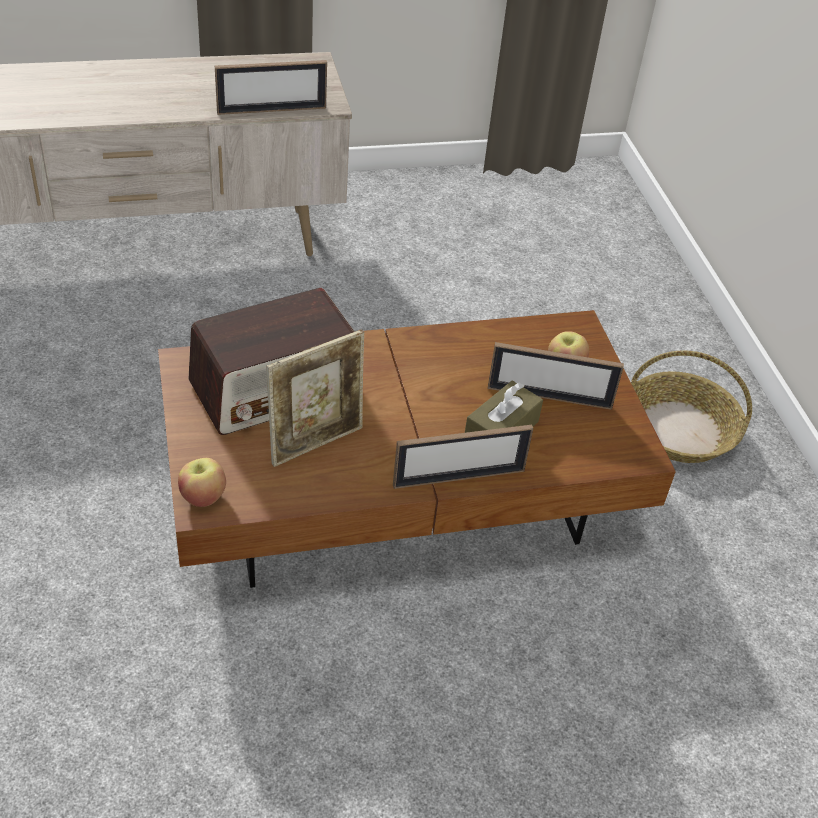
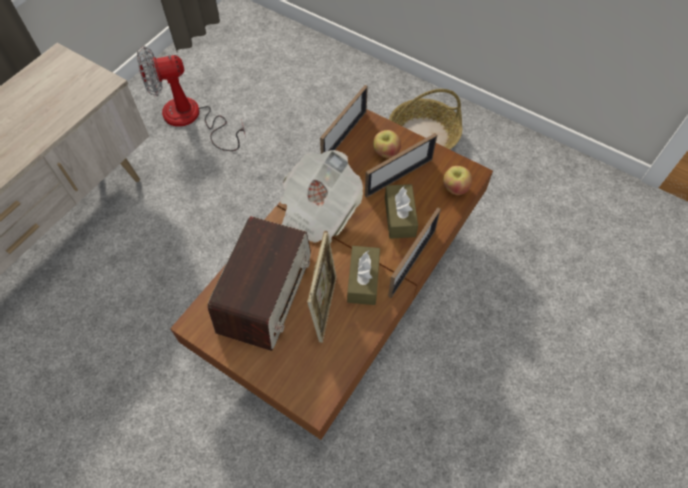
camera: 40 degrees left, 15 degrees up
apple [178,458,226,507] -> apple moved to [443,166,472,195]
picture frame [215,60,327,115] -> picture frame moved to [320,85,368,154]
none -> fan [137,46,246,151]
none -> newspaper [280,150,363,243]
none -> brown tissue box [347,246,380,305]

